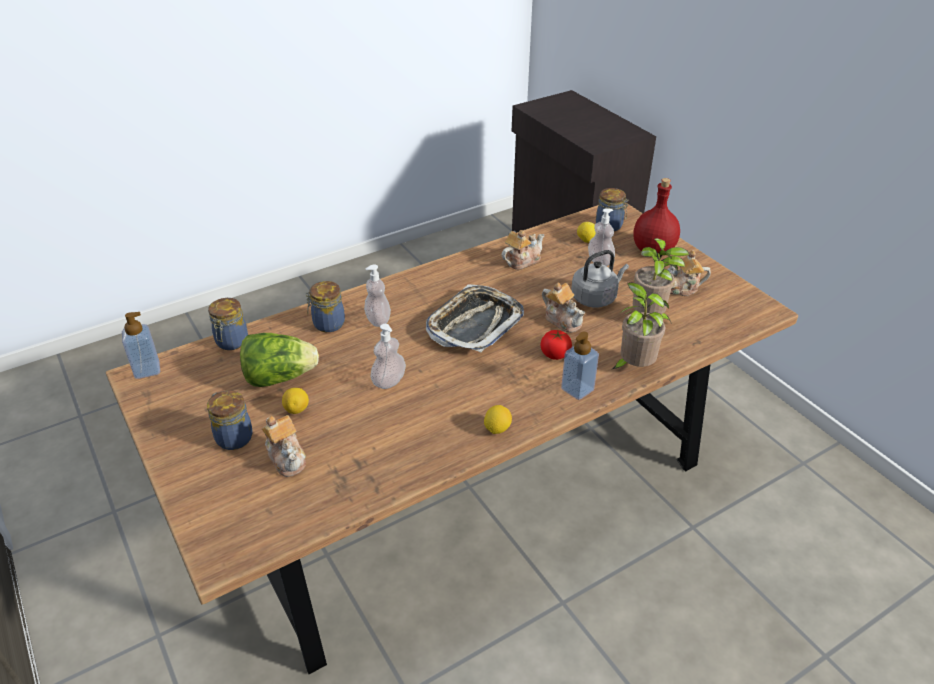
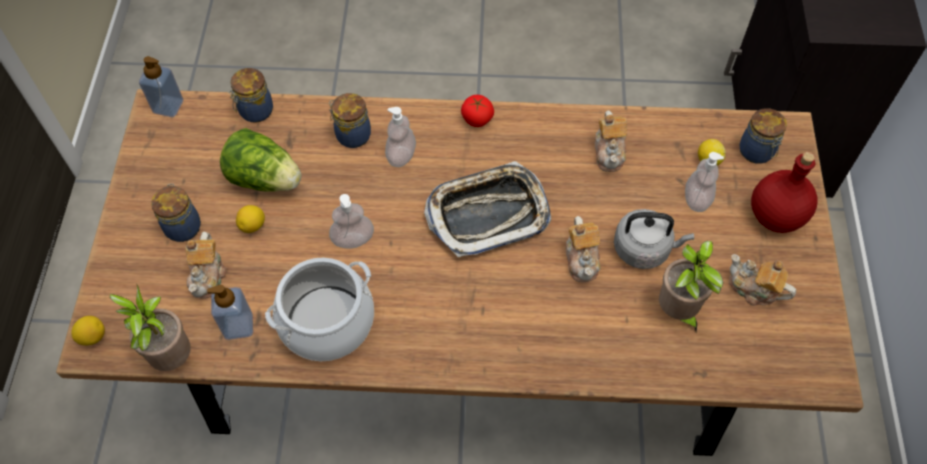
camera: 35 degrees right, 20 degrees up
lemon [484,405,512,434] -> lemon moved to [71,316,105,346]
teapot [501,230,544,269] -> teapot turned 90 degrees clockwise [595,110,627,172]
tomato [540,330,572,360] -> tomato moved to [461,95,494,127]
soap dispenser [561,332,599,400] -> soap dispenser moved to [207,285,253,340]
potted plant [611,283,669,370] -> potted plant moved to [110,285,191,371]
none -> cooking pot [265,258,374,361]

